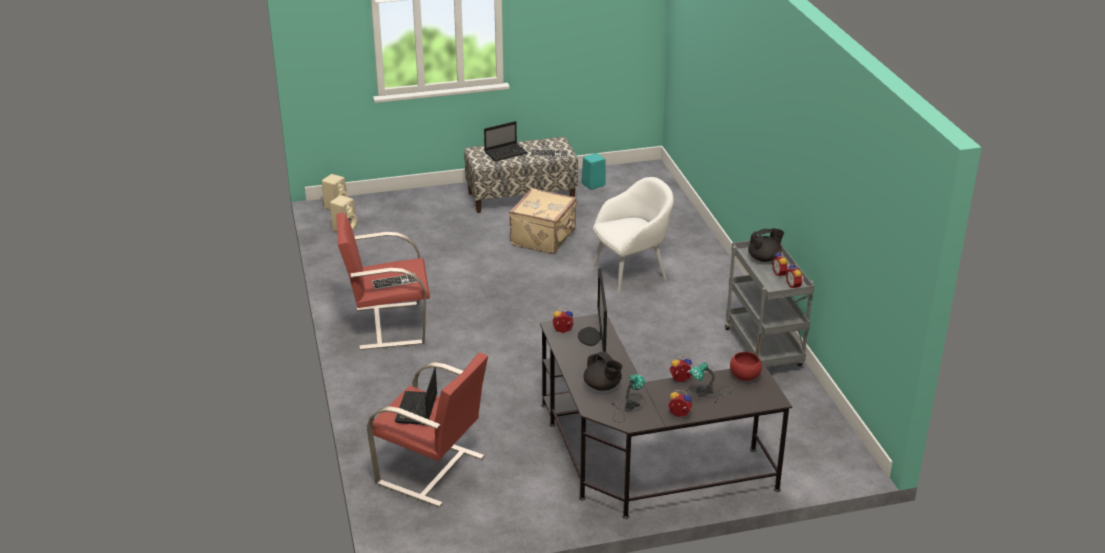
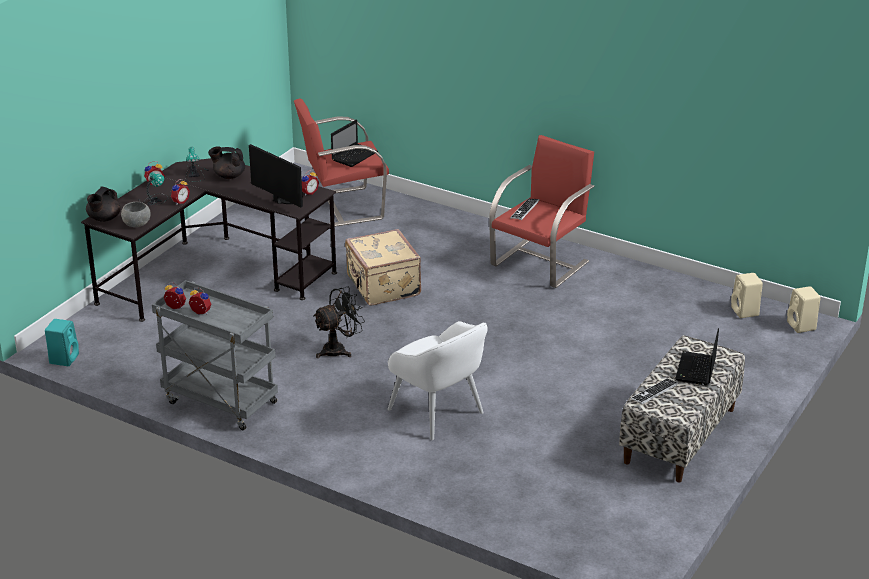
camera: 135 degrees right, 0 degrees up
laptop [395,367,437,425] -> laptop turned 75 degrees clockwise [331,120,378,167]
beige suitcase [509,188,577,254] -> beige suitcase moved to [345,229,421,305]
turquoise speaker [582,153,606,190] -> turquoise speaker moved to [45,319,79,366]
white armchair [592,177,674,292] -> white armchair turned 60 degrees counterclockwise [388,321,488,440]
red bowl [730,352,762,381] -> grey bowl [121,202,151,227]
black teapot [748,228,784,262] -> black teapot moved to [86,186,121,222]
none -> black fan [313,287,365,358]

